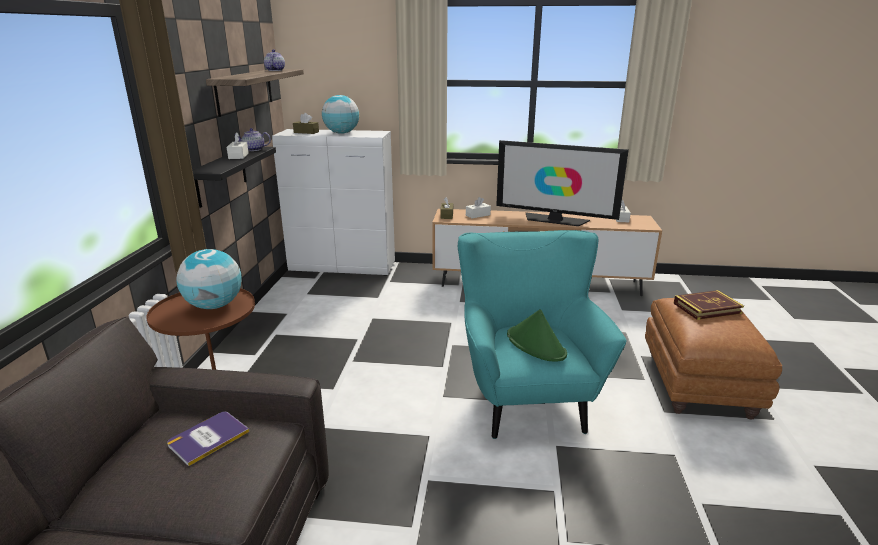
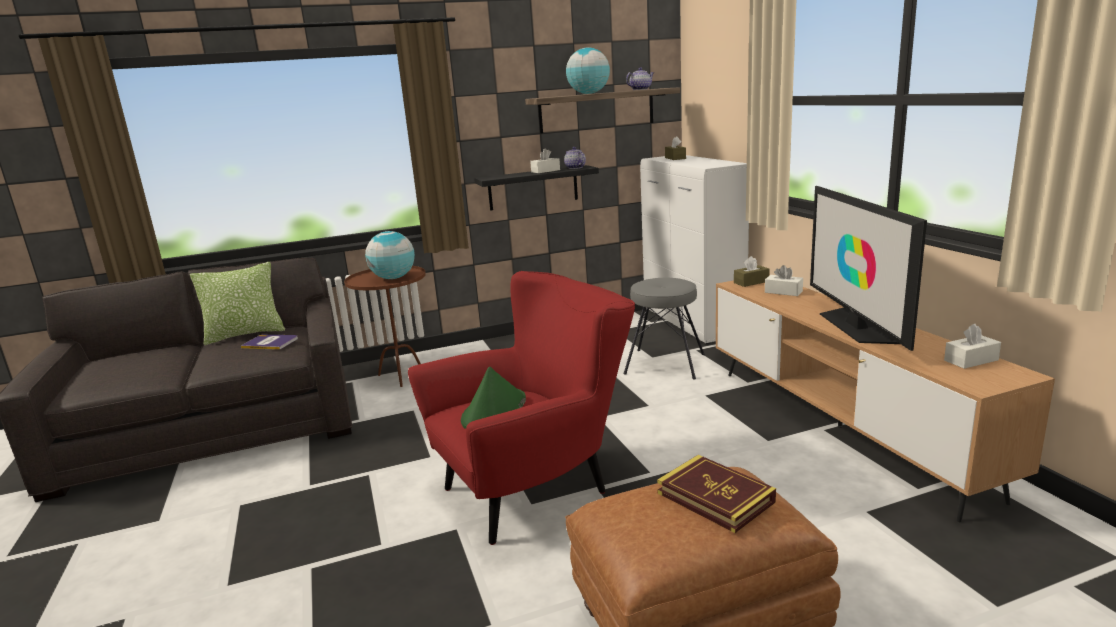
camera: 65 degrees right, 5 degrees down
globe [322,95,359,134] -> globe moved to [566,47,610,94]
turquoise armchair [458,230,627,439] -> red armchair [408,271,635,545]
none -> pillow [190,262,285,345]
none -> grey stool [624,278,705,380]

